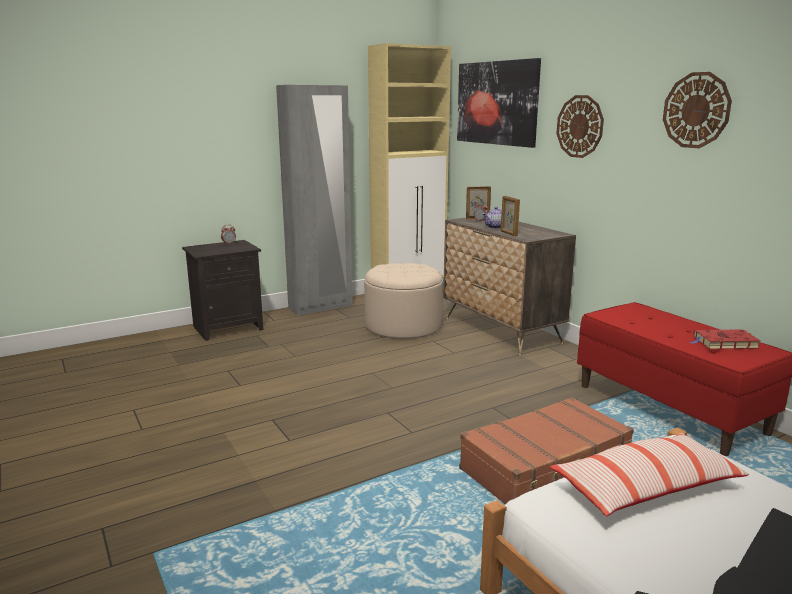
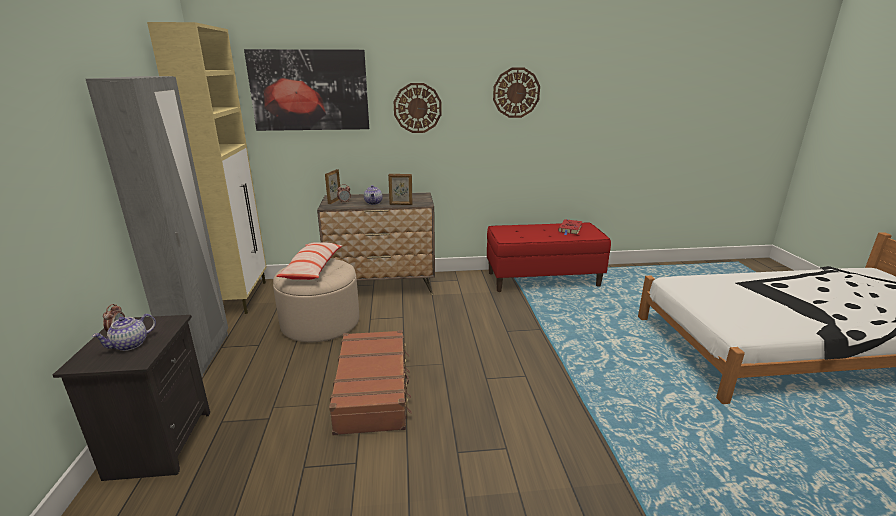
camera: 65 degrees left, 5 degrees up
brown suitcase [459,397,634,504] -> brown suitcase moved to [329,330,412,435]
pillow [550,433,749,516] -> pillow moved to [276,242,342,280]
none -> teapot [92,314,156,351]

